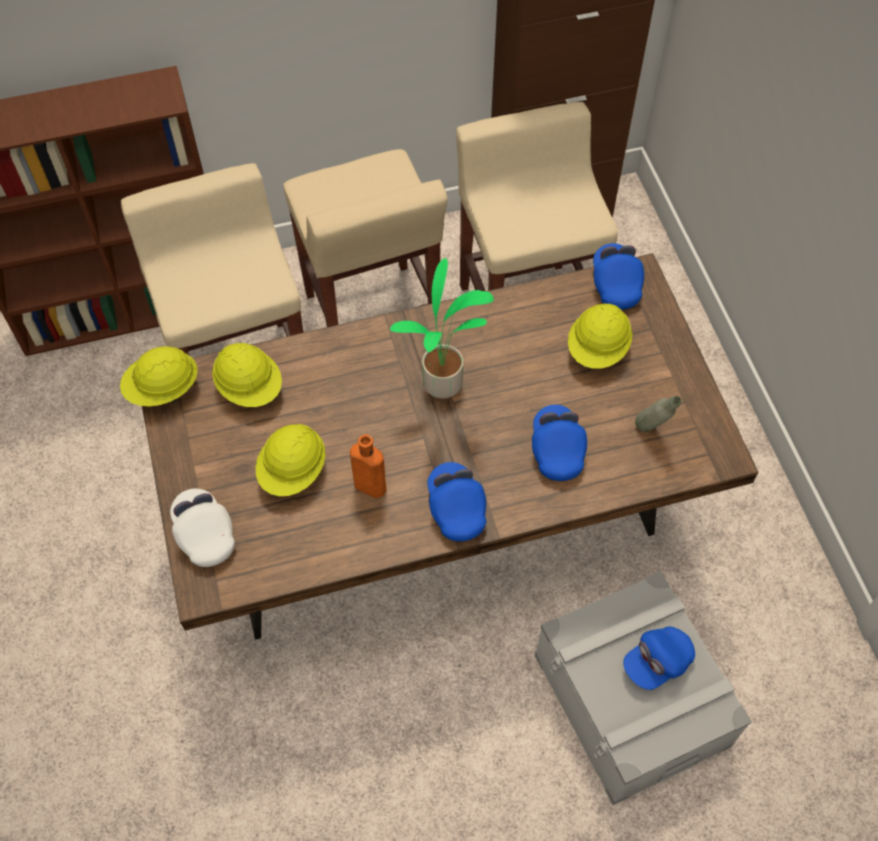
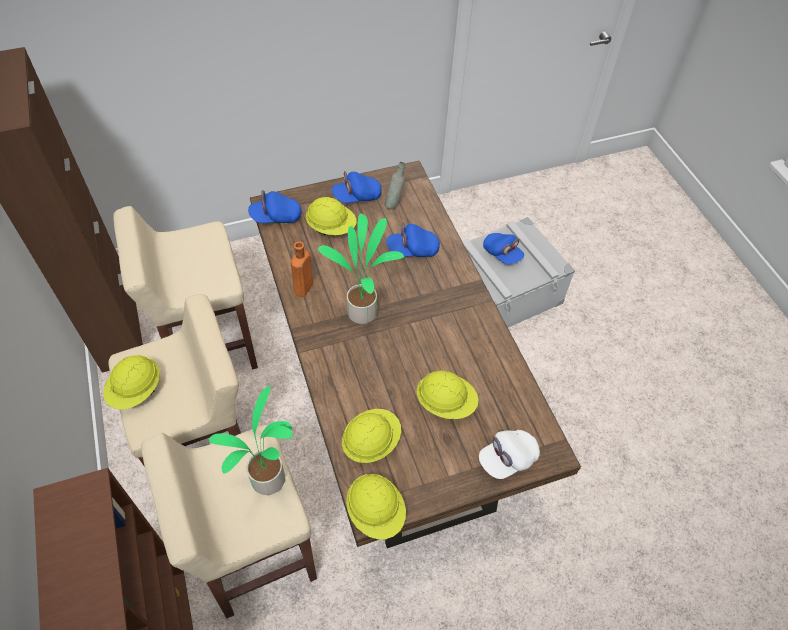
camera: 95 degrees left, 5 degrees down
orange bottle [350,434,386,498] -> orange bottle moved to [291,242,313,297]
blue cap [428,462,486,541] -> blue cap moved to [332,171,382,203]
none -> yellow hard hat [103,355,160,409]
none -> potted plant [209,386,293,495]

